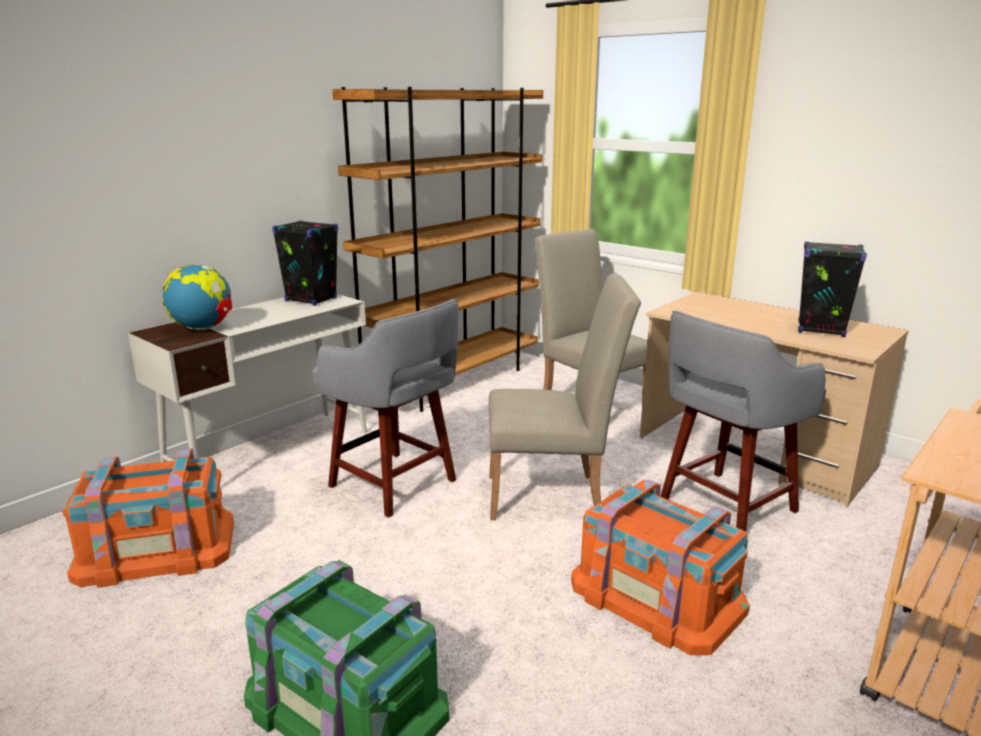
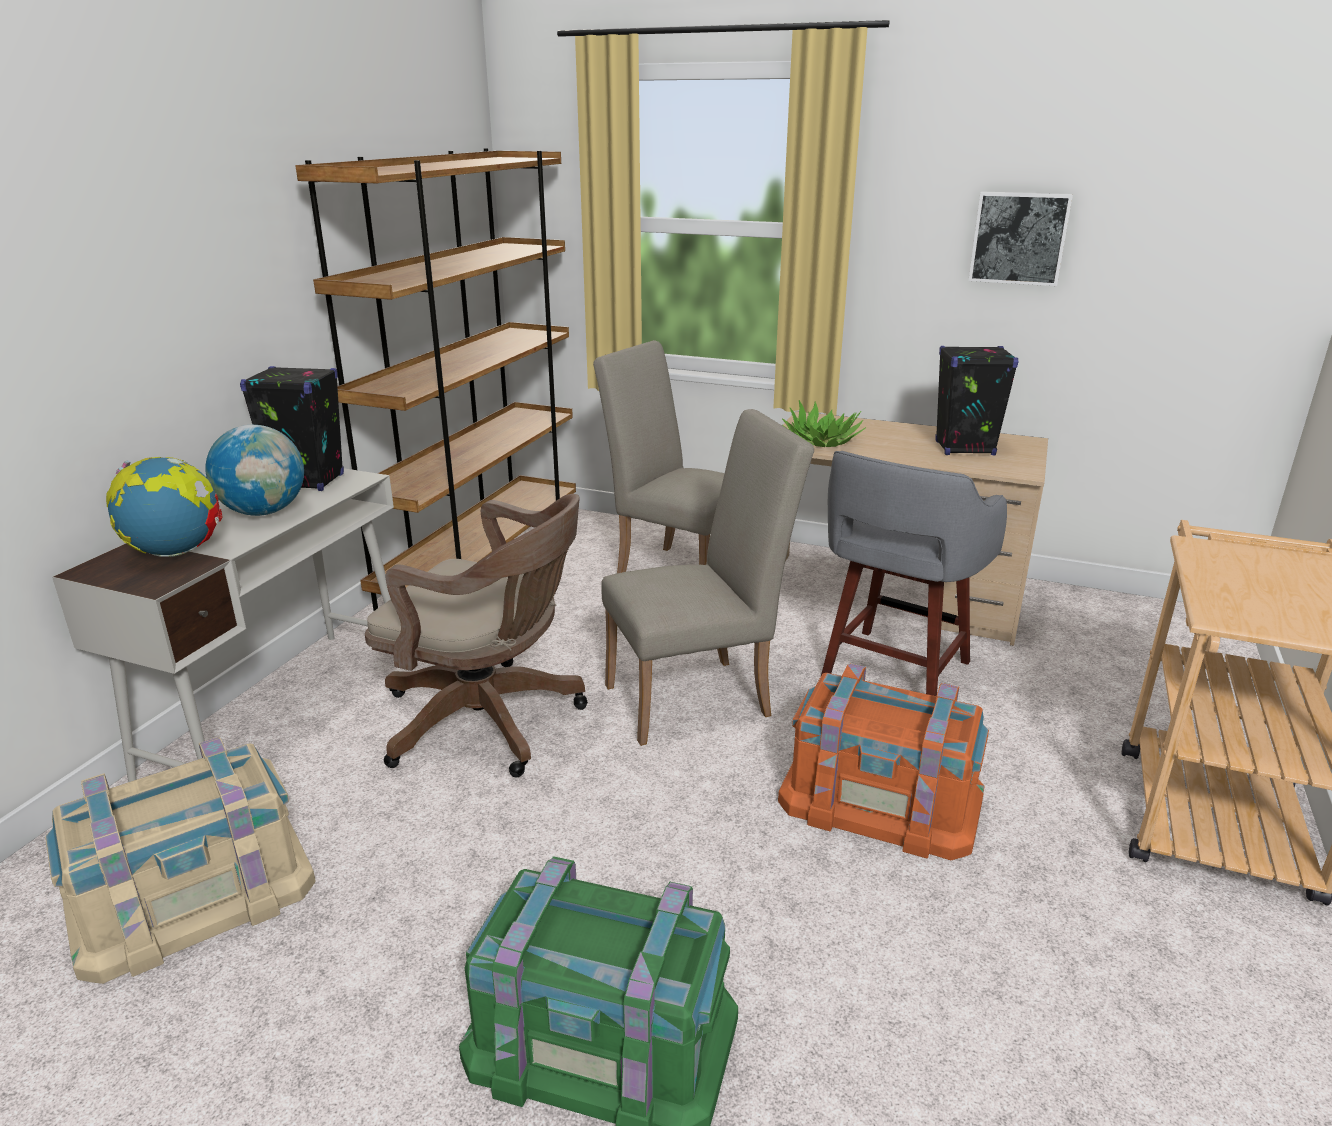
camera: 20 degrees left, 5 degrees up
orange storage box [62,448,234,588] -> beige storage box [45,737,316,984]
grey stool [312,299,459,518] -> brown office chair [365,494,588,777]
none -> globe [206,425,304,516]
none -> potted plant [782,400,866,447]
none -> picture [968,191,1073,286]

